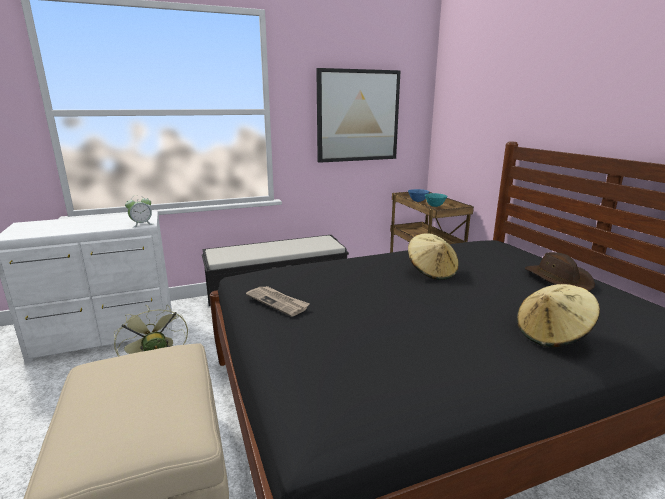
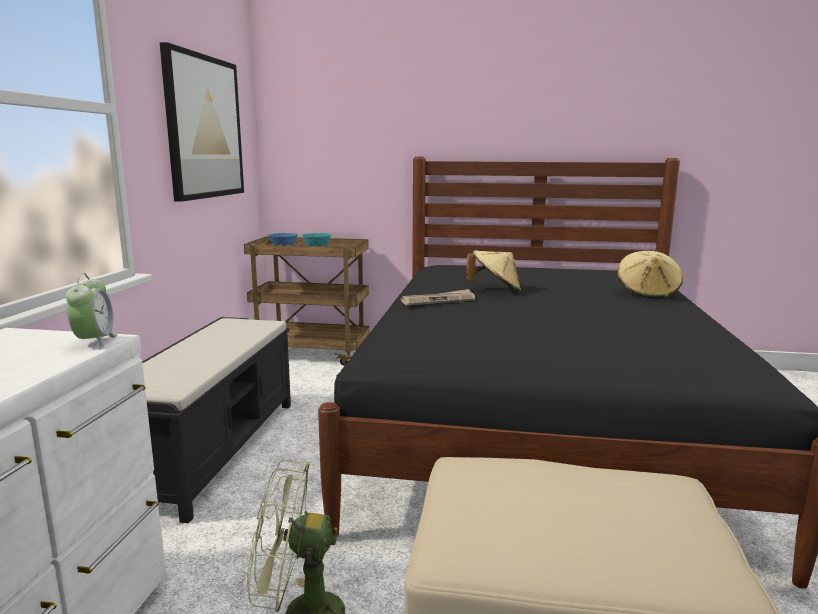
camera: 60 degrees left, 5 degrees down
newspaper [246,286,310,317] -> newspaper moved to [401,289,475,305]
brown hat [525,252,595,291] -> none

